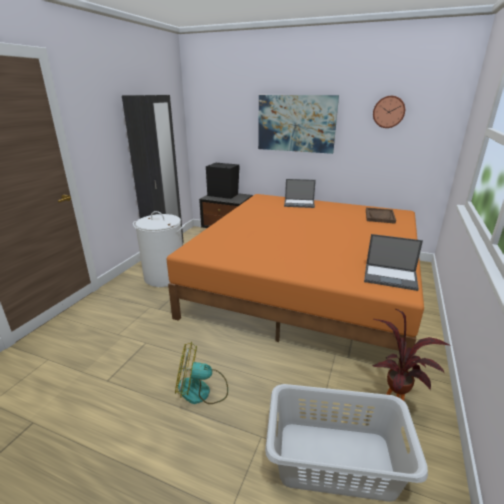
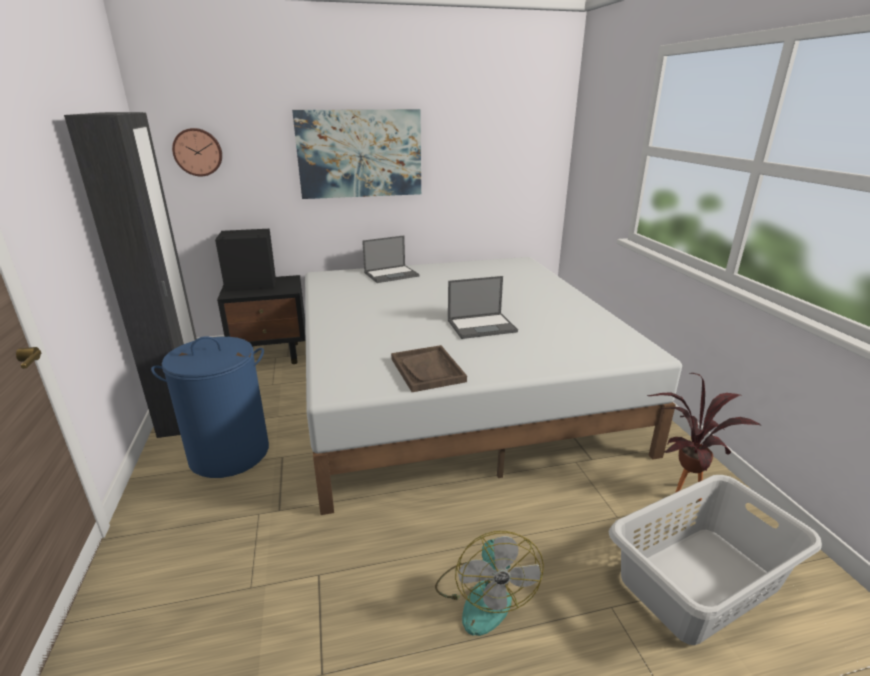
camera: 35 degrees left, 0 degrees up
white laundry basket [133,211,185,287] -> blue laundry basket [151,336,269,478]
orange bed [166,194,424,371] -> white bed [305,257,682,515]
fan [175,342,228,404] -> fan turned 60 degrees counterclockwise [435,531,544,636]
laptop [364,234,423,291] -> laptop moved to [448,276,518,339]
brown tray [366,208,396,224] -> brown tray moved to [391,345,467,392]
wall clock [373,96,405,128] -> wall clock moved to [172,128,222,176]

